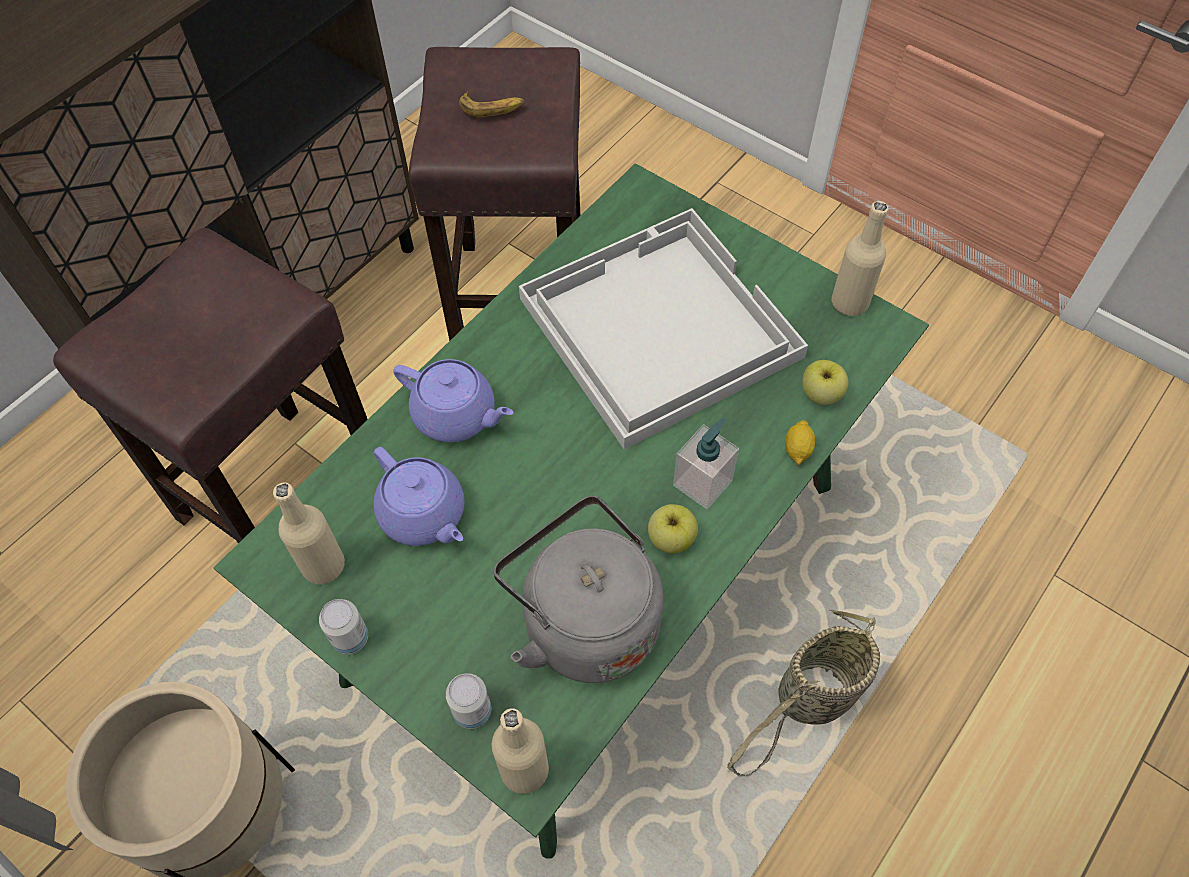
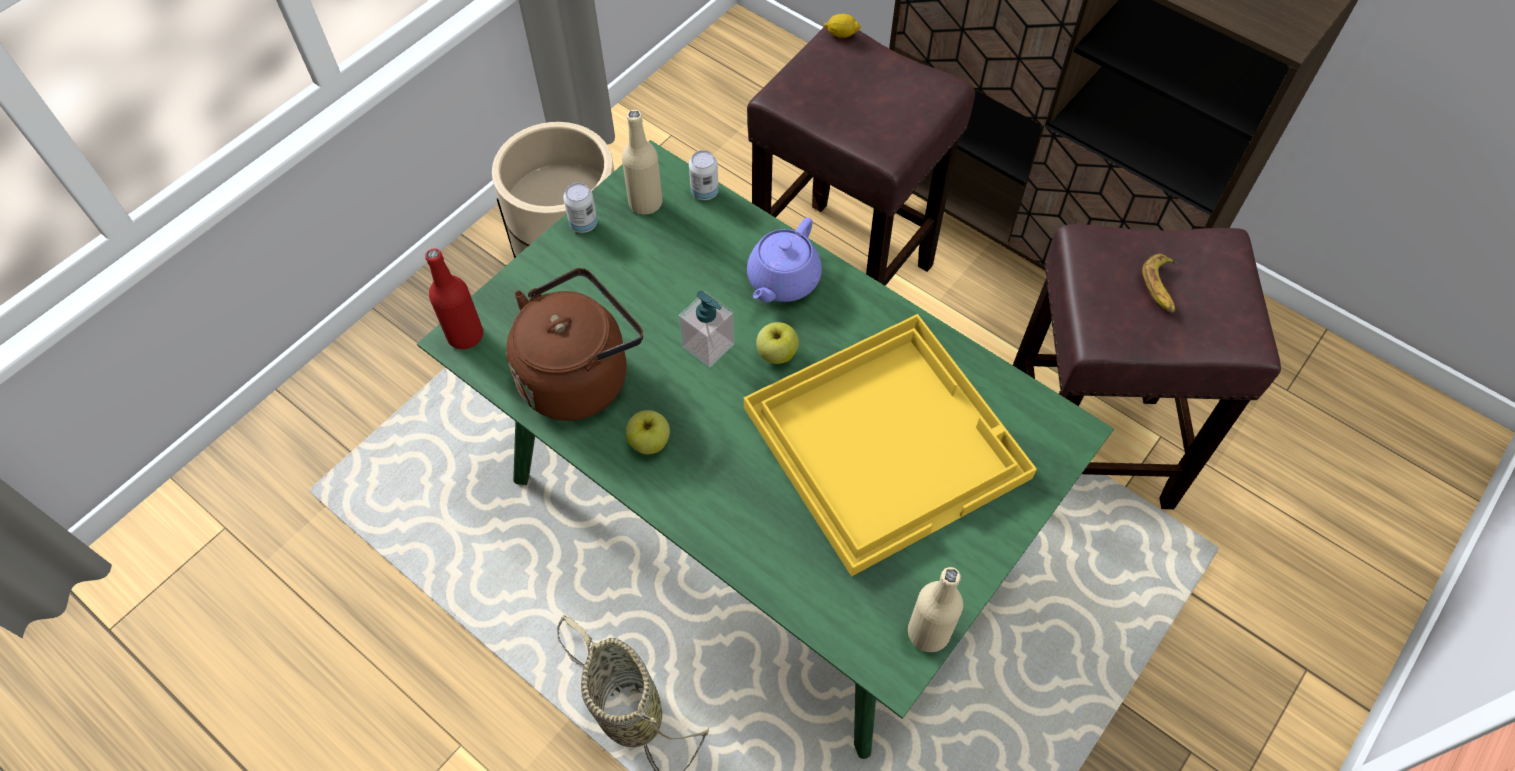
camera: 90 degrees right, 0 degrees up
purple teapot [373,447,465,546] -> none
can [446,673,491,729] -> can moved to [689,150,719,200]
beige bottle [491,708,549,794] -> red bottle [425,248,483,349]
grey kettle [494,496,663,683] -> brown kettle [506,268,643,421]
white tray [519,208,808,449] -> yellow tray [744,314,1037,577]
soap dispenser [673,417,739,509] -> soap dispenser moved to [679,291,735,368]
lemon [785,420,815,465] -> lemon moved to [824,14,861,38]
apple [802,360,848,405] -> apple moved to [756,322,799,364]

